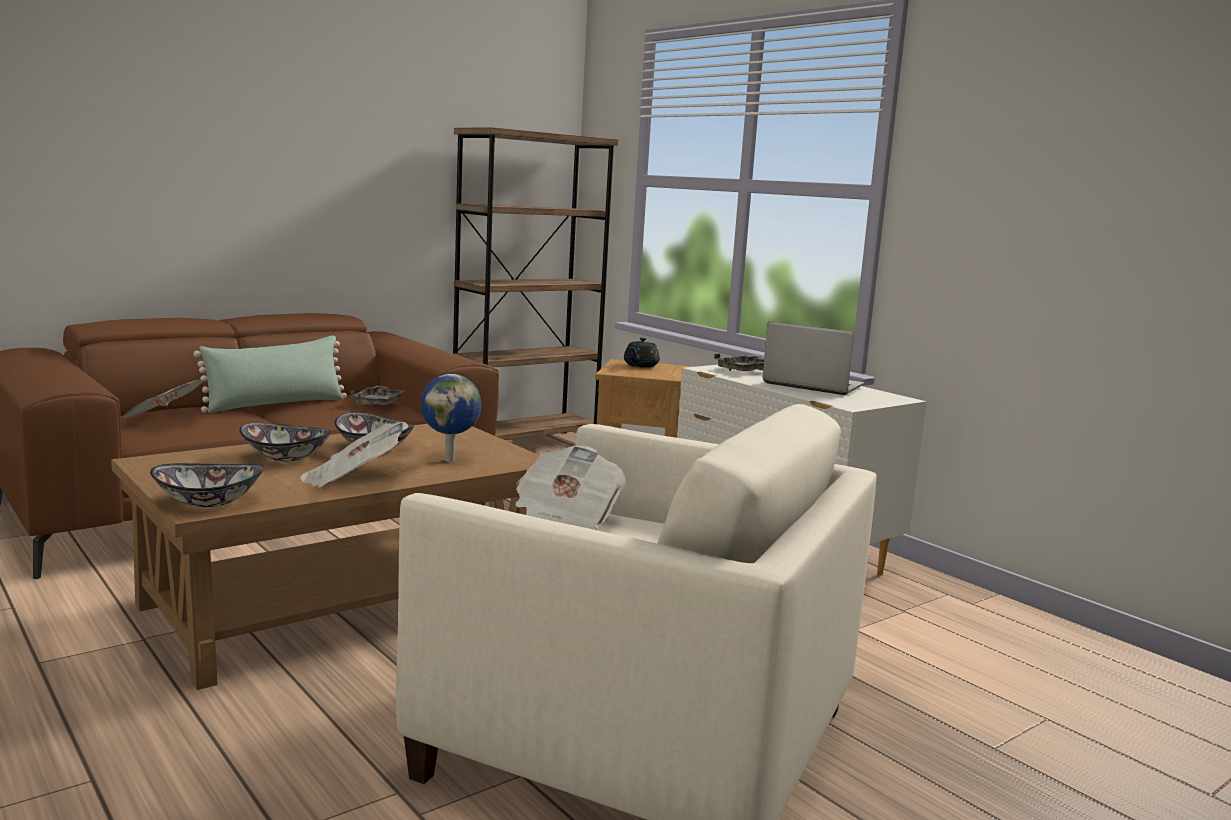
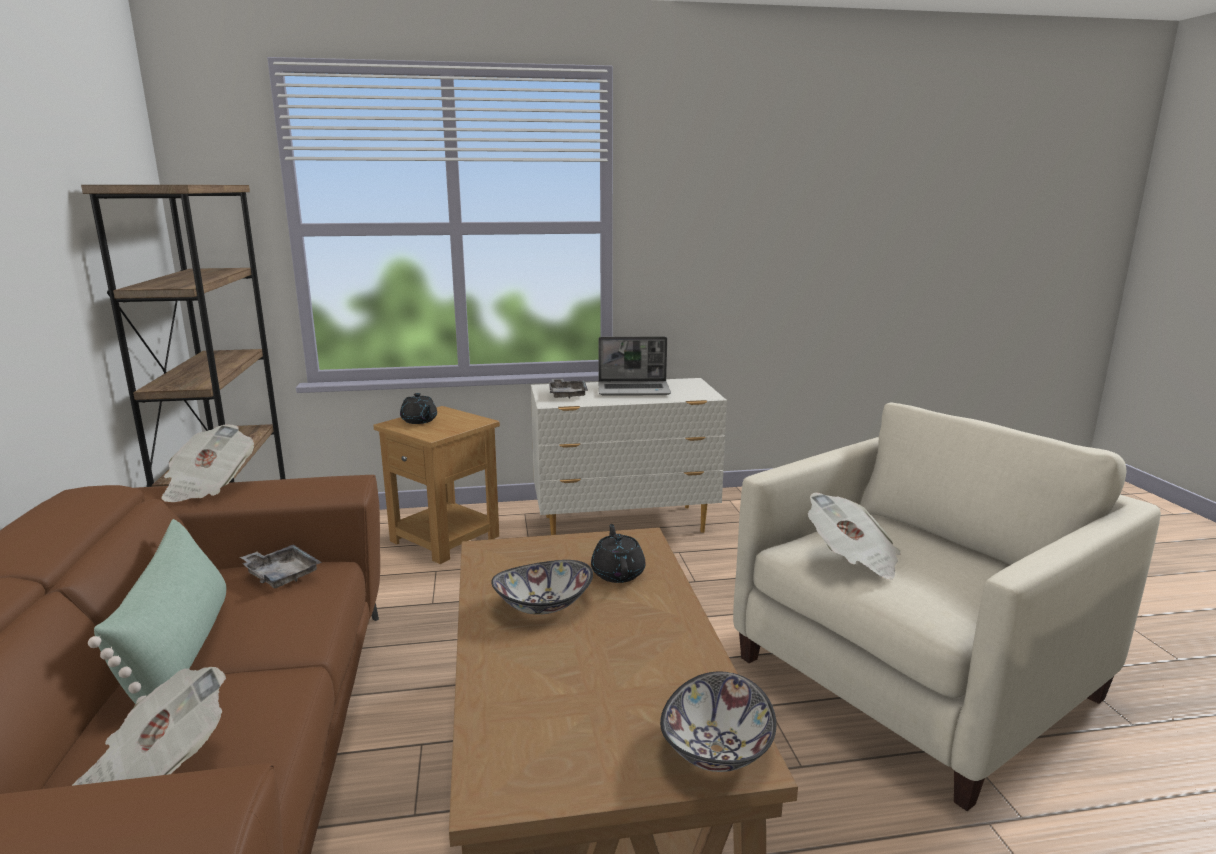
camera: 60 degrees left, 5 degrees up
bowl [239,422,332,461] -> none
newspaper [300,422,408,488] -> newspaper moved to [161,424,254,502]
globe [421,374,482,462] -> black teapot [591,524,646,583]
laptop [762,321,864,395] -> laptop turned 150 degrees counterclockwise [598,337,671,396]

